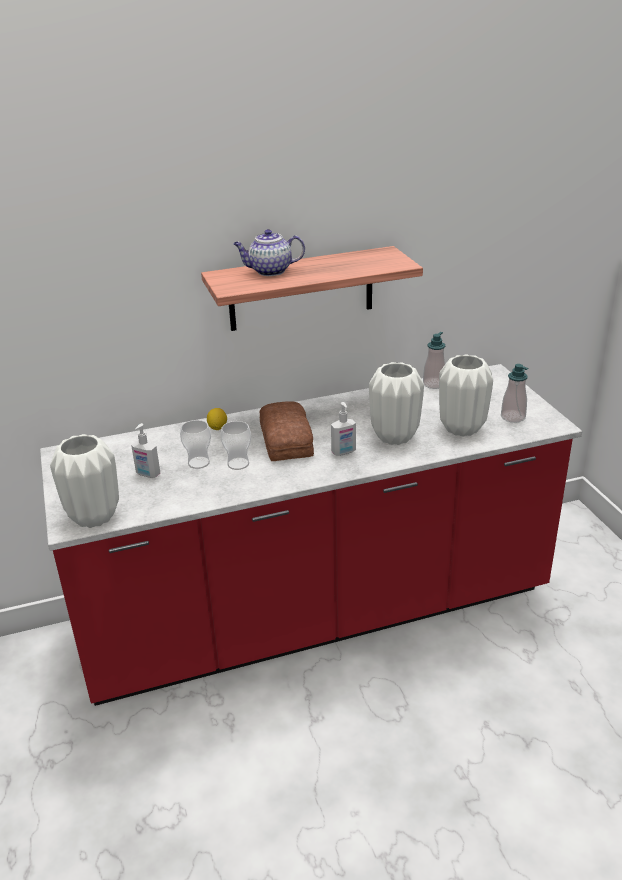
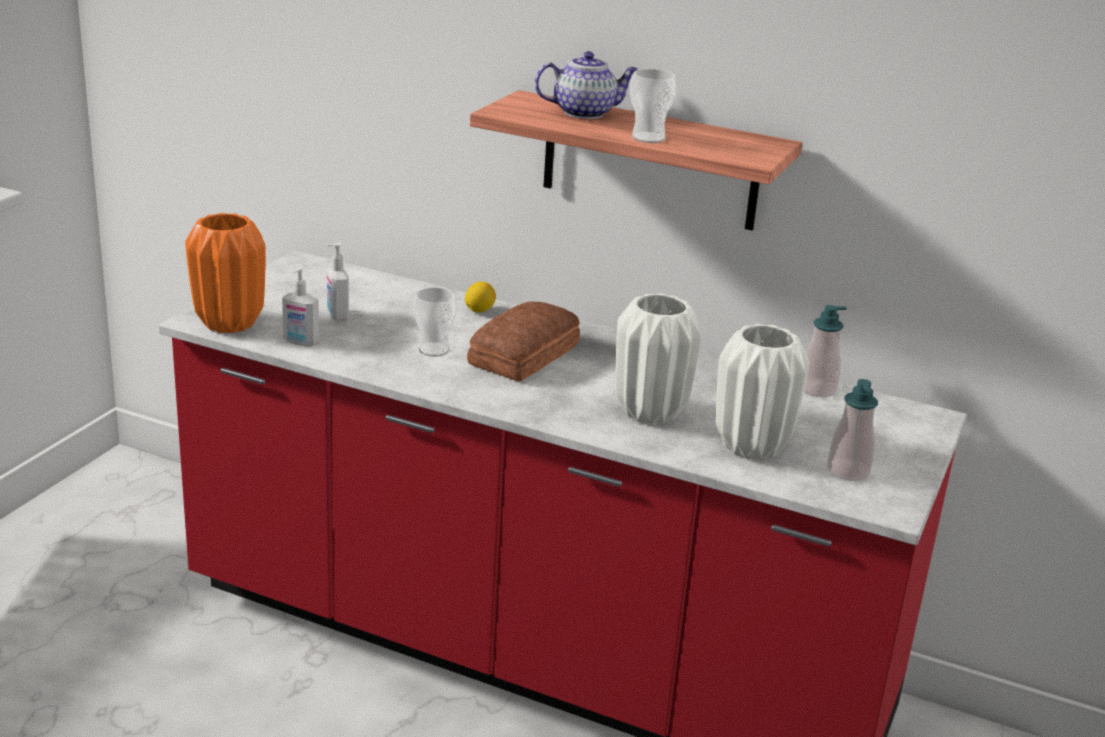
camera: 40 degrees right, 5 degrees down
white vase [50,434,119,528] -> orange vase [185,213,266,333]
cup [180,420,211,469] -> cup moved to [630,69,677,143]
teapot [233,229,305,276] -> teapot turned 135 degrees clockwise [535,51,638,119]
soap dispenser [331,402,356,456] -> soap dispenser moved to [282,266,319,346]

